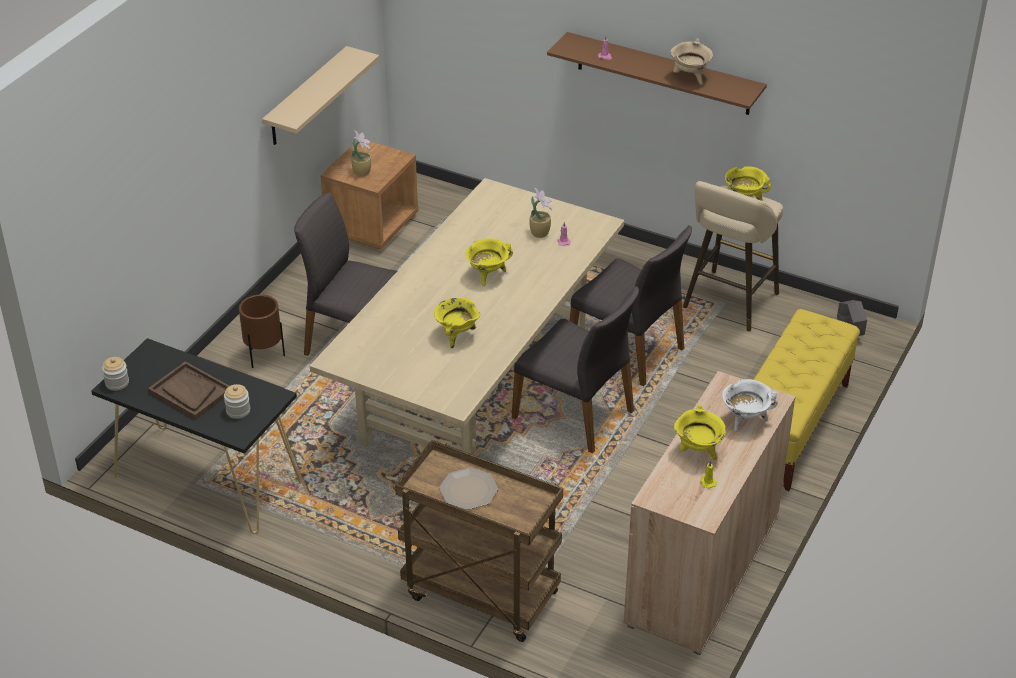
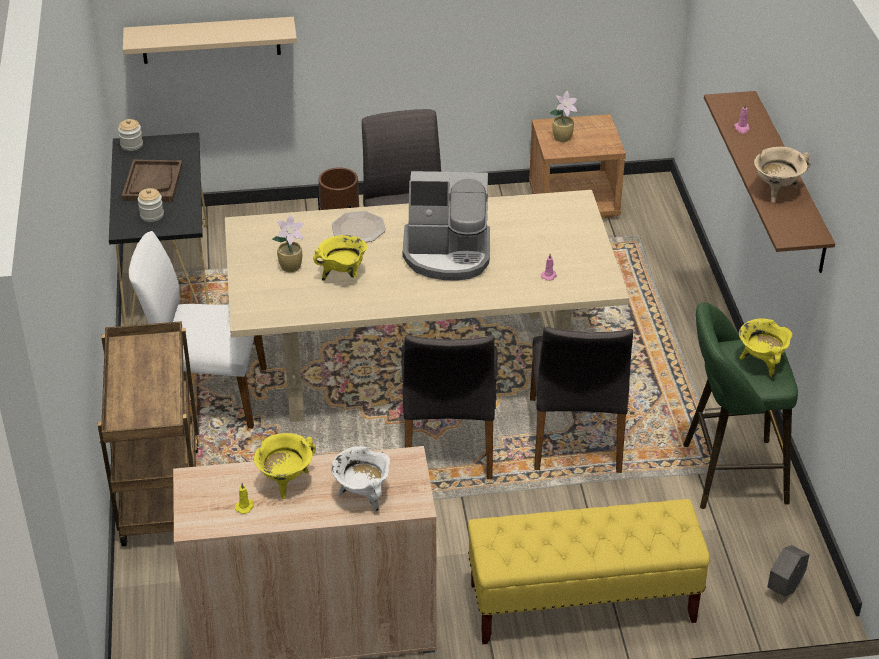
camera: 55 degrees right, 0 degrees up
beige shelf [262,46,379,145] -> beige shelf moved to [123,17,297,64]
plate [439,468,498,510] -> plate moved to [332,211,386,242]
yellow cooking pot [465,238,513,286] -> coffee machine [403,171,490,280]
potted plant [529,188,552,238] -> potted plant moved to [272,214,304,272]
beige stool [683,181,783,331] -> green stool [683,302,798,509]
none -> white chair [129,231,267,429]

